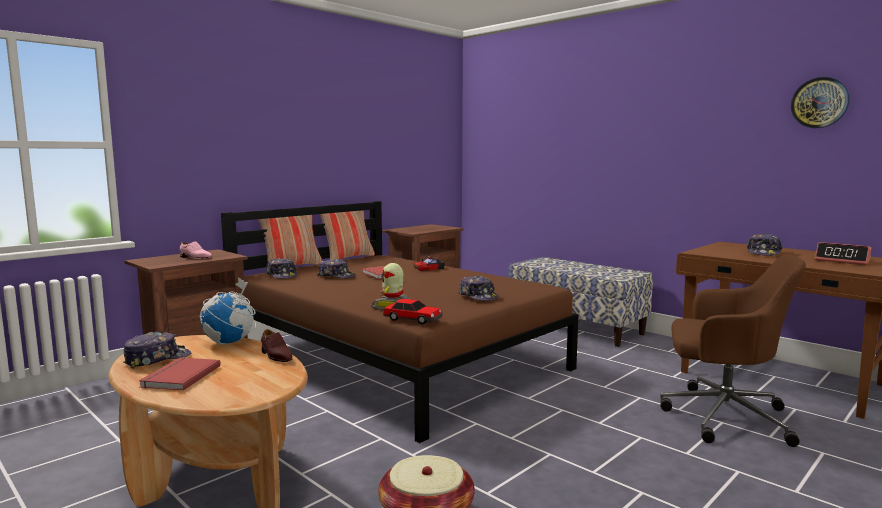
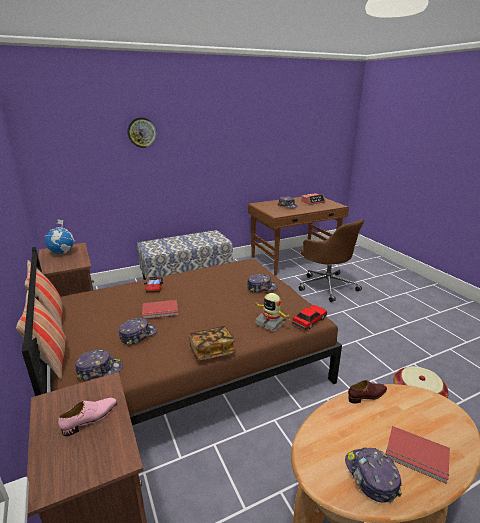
camera: 70 degrees left, 15 degrees up
globe [200,277,256,344] -> globe moved to [44,219,75,254]
brown office chair [660,255,806,447] -> brown office chair turned 105 degrees clockwise [299,219,364,302]
wall clock [791,77,849,128] -> wall clock moved to [127,117,157,148]
none -> book [189,326,235,360]

